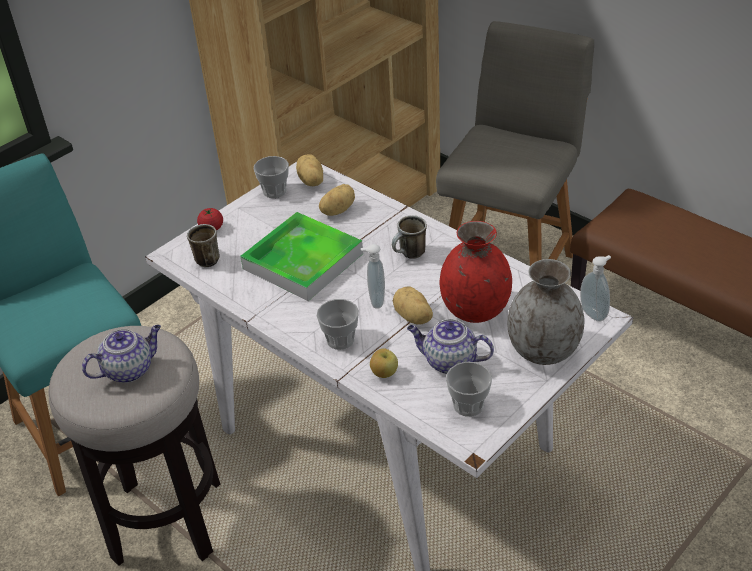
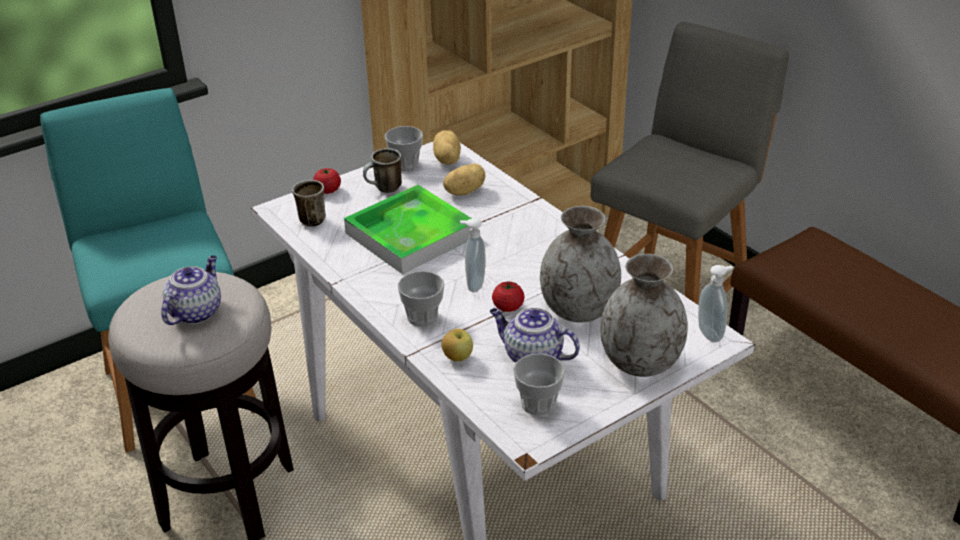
camera: 10 degrees right, 5 degrees down
teapot [82,325,161,383] -> teapot turned 45 degrees counterclockwise [161,255,221,325]
mug [392,215,427,259] -> mug moved to [363,148,402,193]
potato [393,286,433,325] -> tomato [492,282,524,312]
red vase [440,221,512,323] -> grey vase [540,206,621,323]

